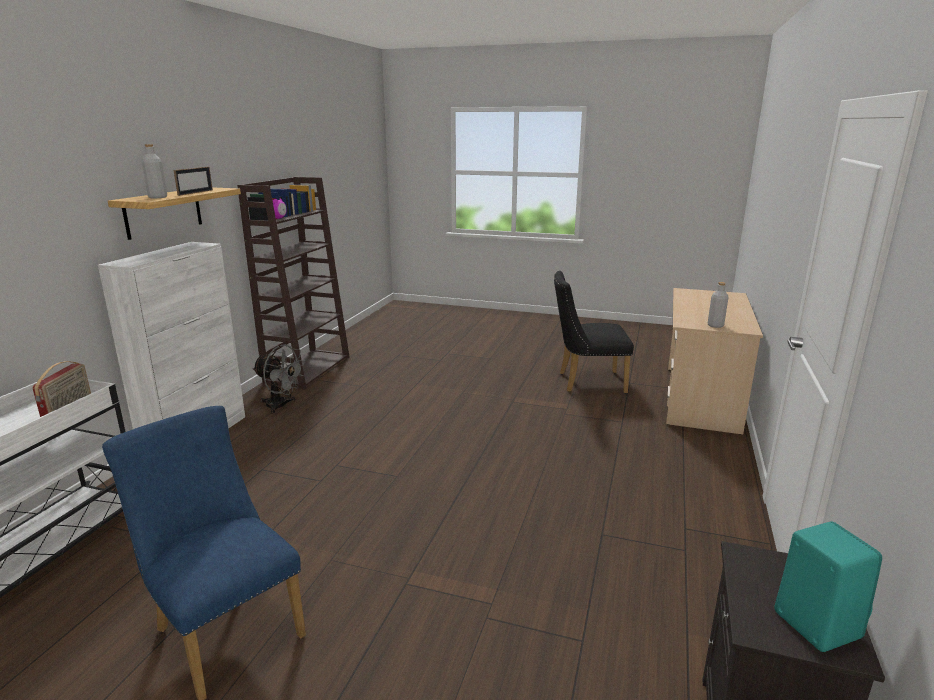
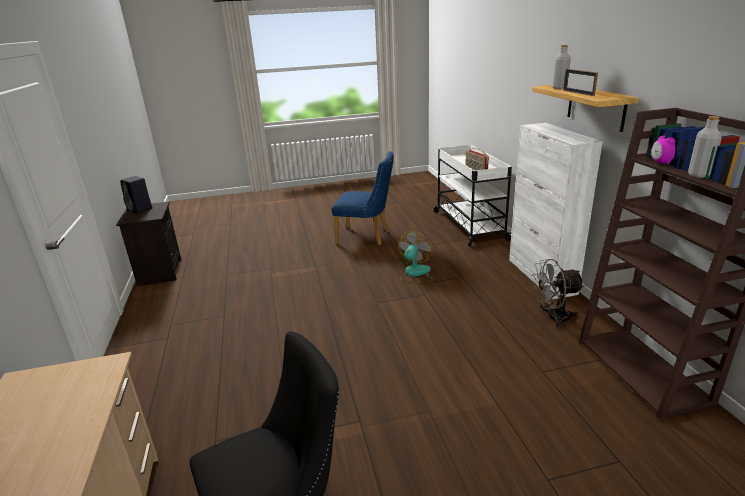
camera: 150 degrees right, 5 degrees up
grey bottle [708,282,729,328] -> grey bottle moved to [688,116,722,178]
turquoise speaker [774,522,882,652] -> black speaker [120,176,152,213]
none -> fan [398,231,433,284]

